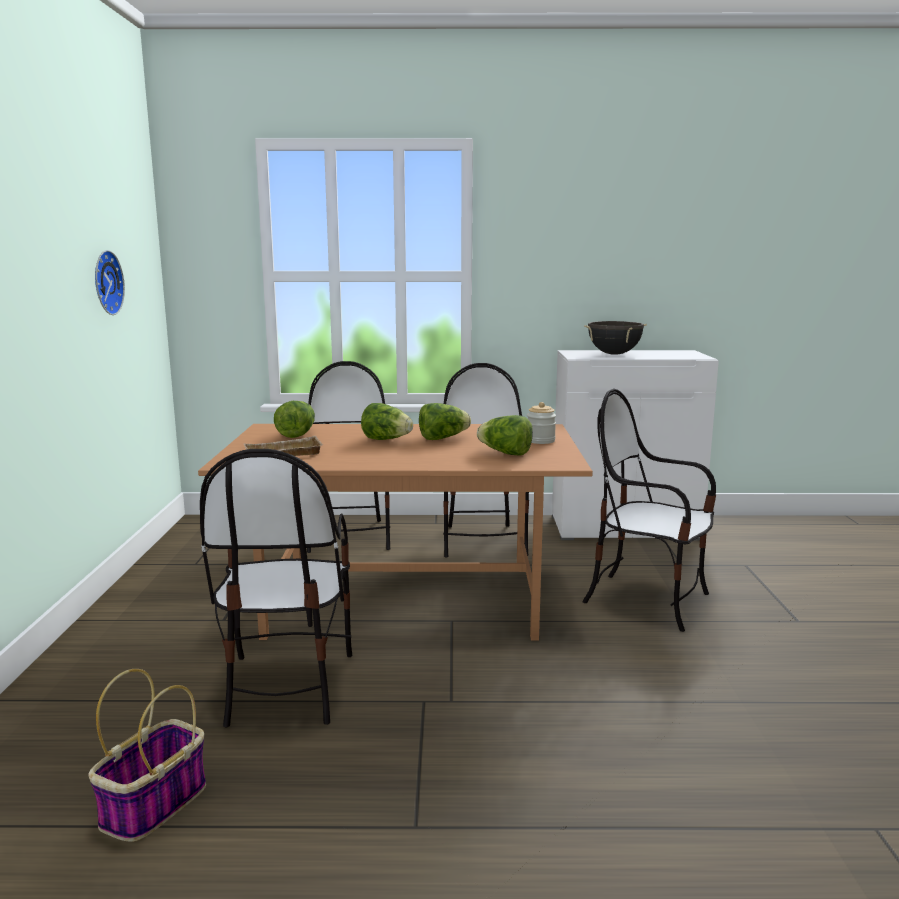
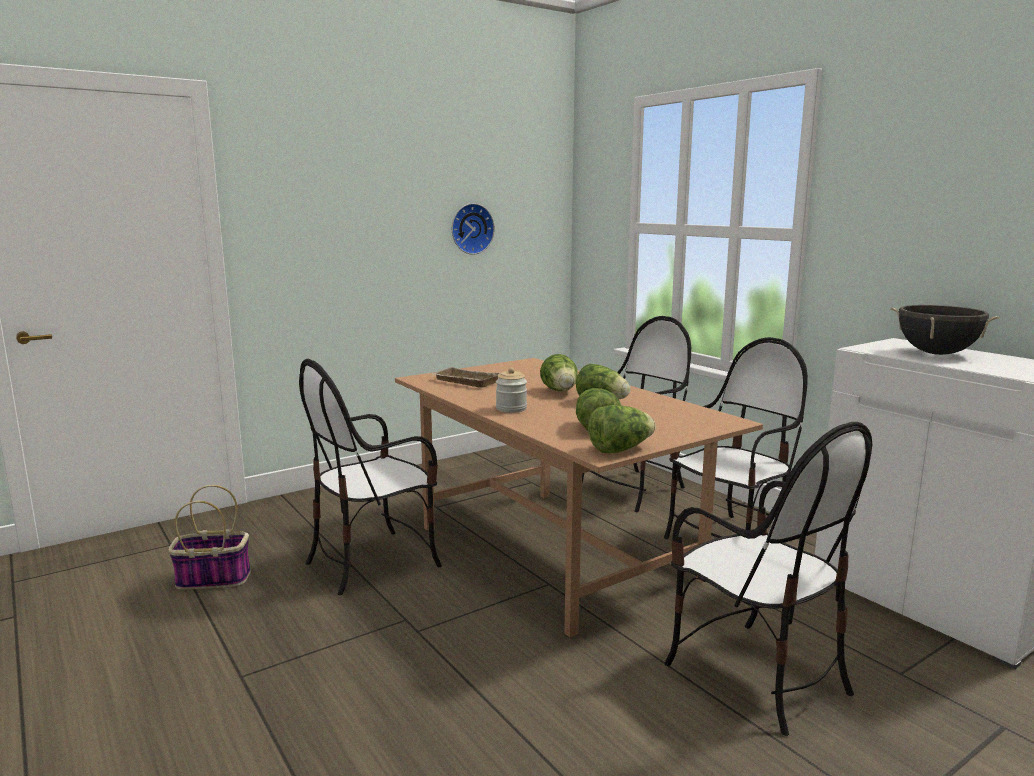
camera: 55 degrees right, 0 degrees up
lettuce [274,401,315,438] -> lettuce moved to [588,405,656,453]
jar [527,402,556,444] -> jar moved to [496,368,527,413]
chair [582,389,716,632] -> chair turned 150 degrees clockwise [665,422,872,736]

